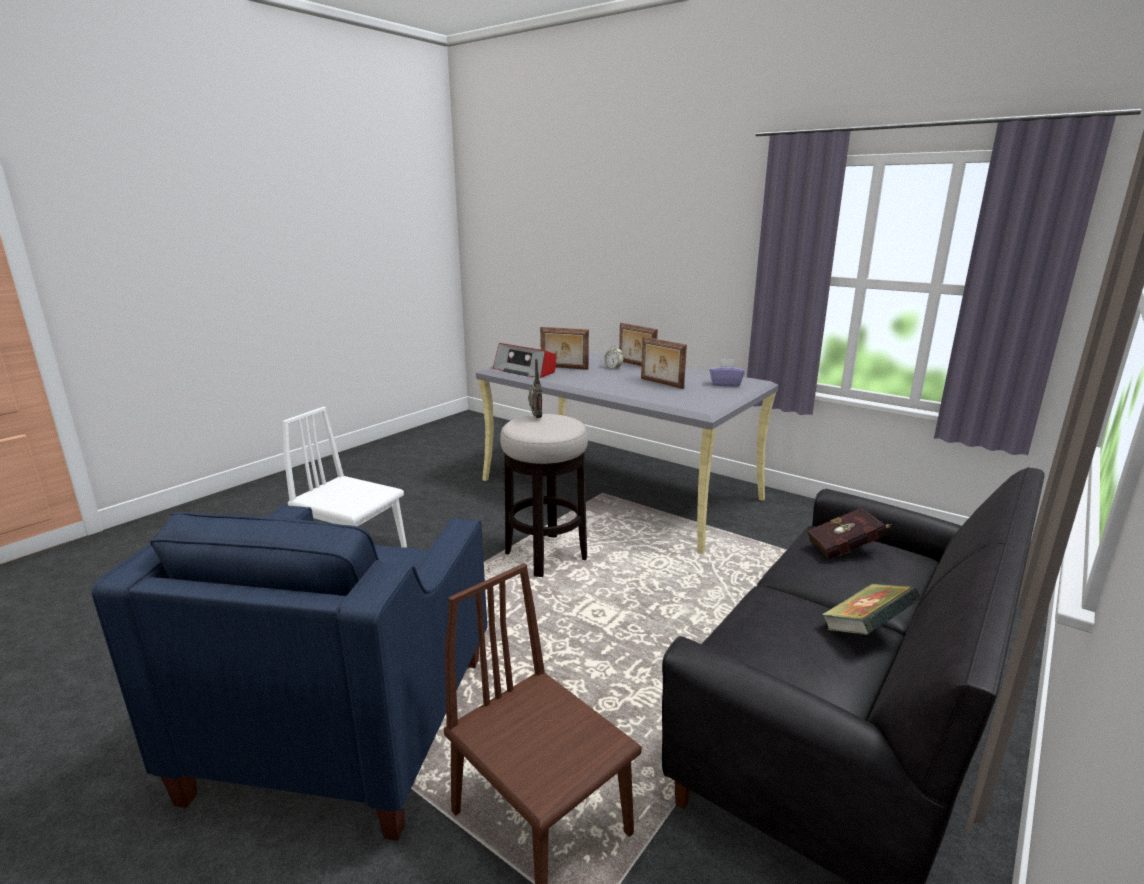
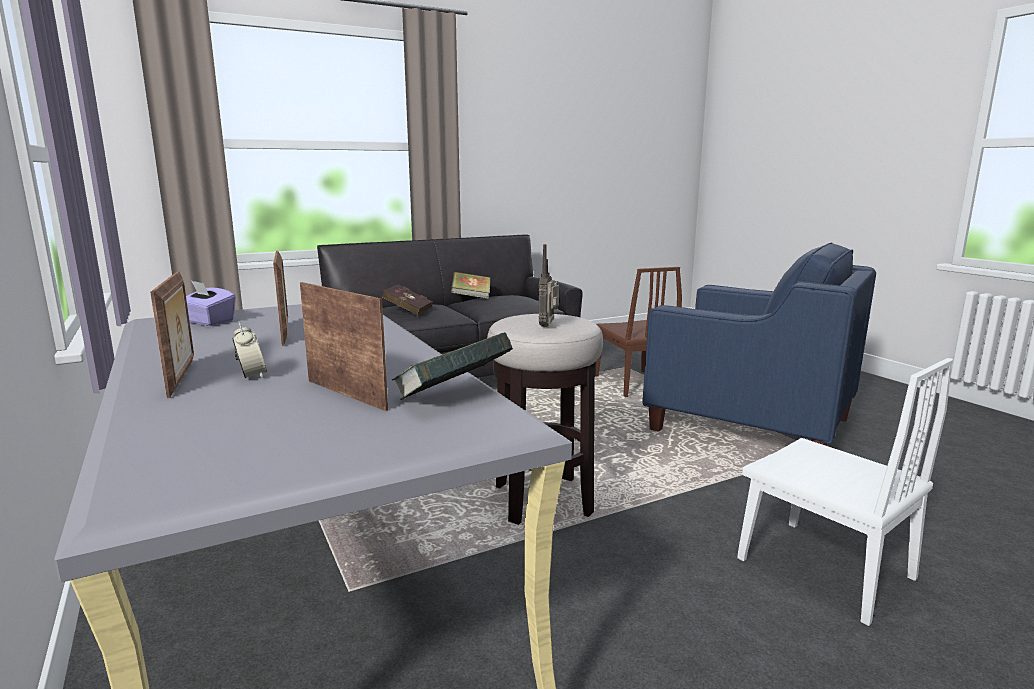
camera: 155 degrees left, 5 degrees down
blue armchair [91,505,487,841] -> blue armchair turned 90 degrees clockwise [642,242,876,447]
radio [493,343,556,378] -> book [392,332,513,400]

